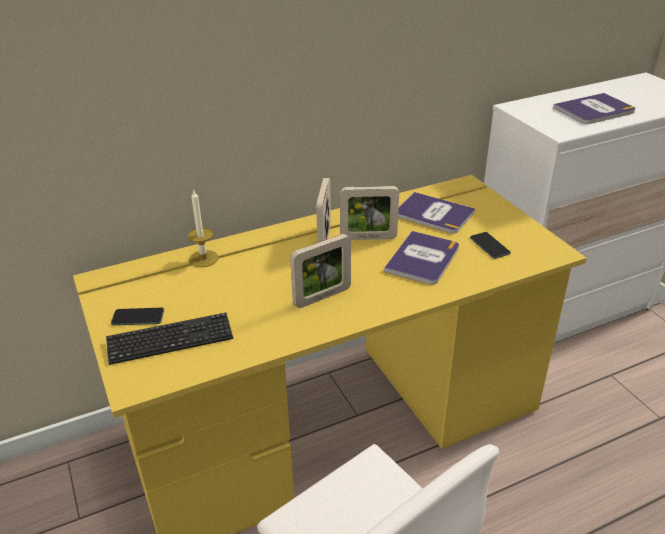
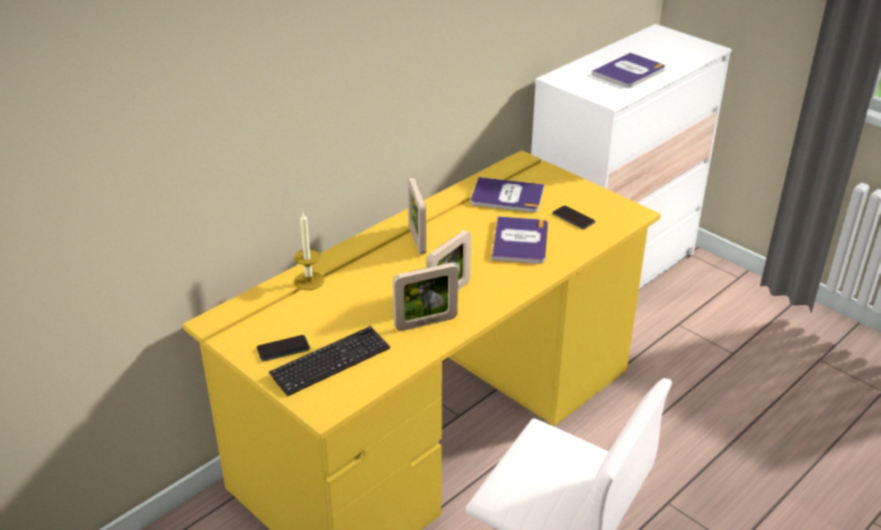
camera: 20 degrees left, 0 degrees up
picture frame [340,186,399,240] -> picture frame moved to [393,263,458,331]

